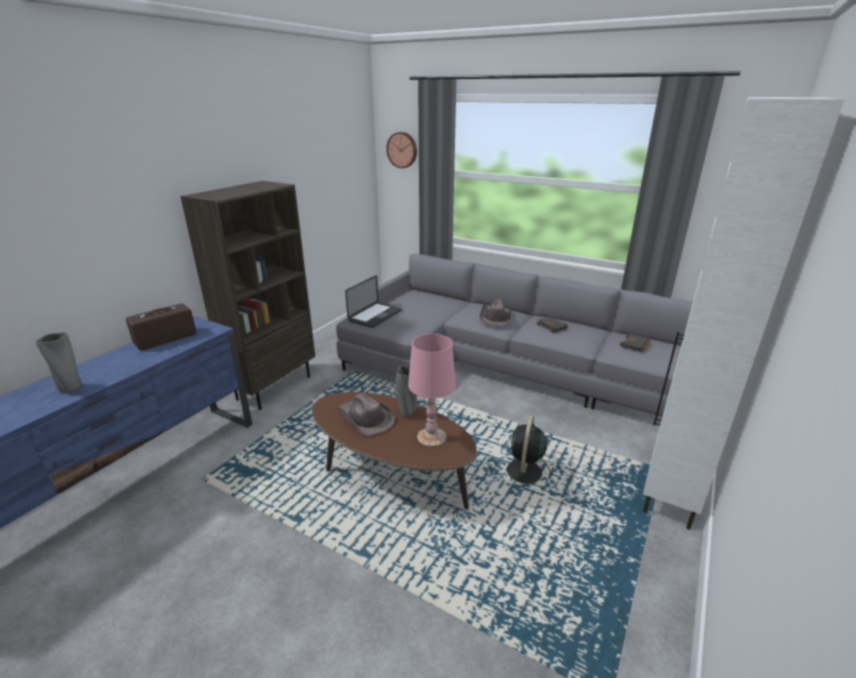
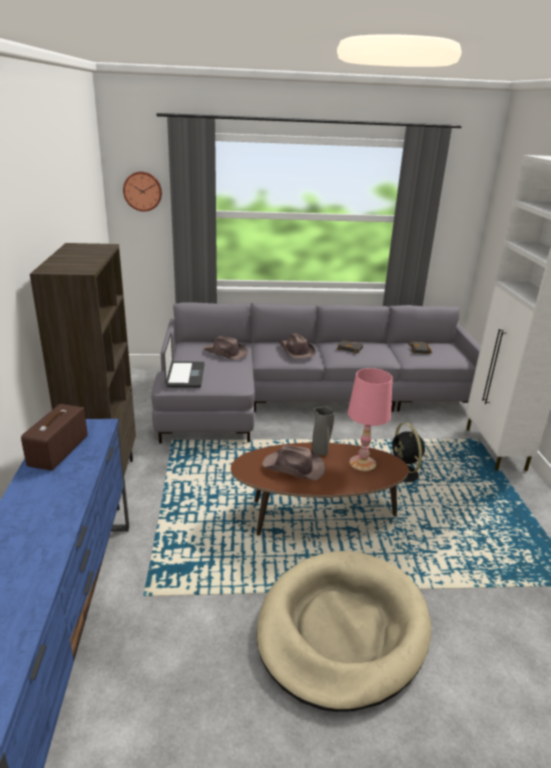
camera: 35 degrees left, 0 degrees up
grey vase [35,332,81,393] -> none
none -> brown hat [203,336,248,360]
none -> beige dog bed [256,551,431,712]

